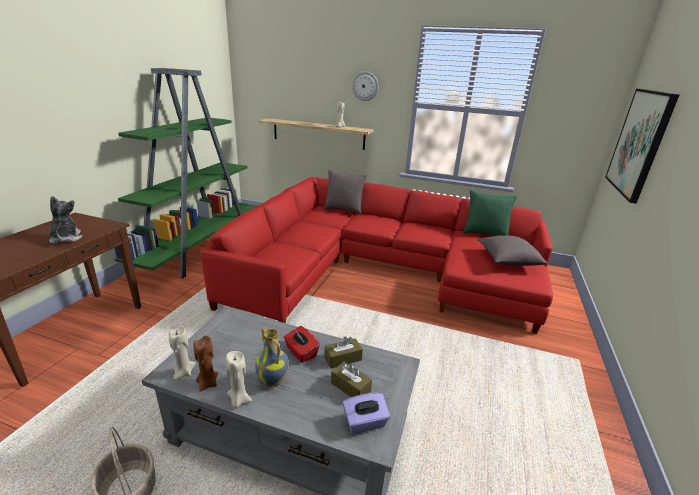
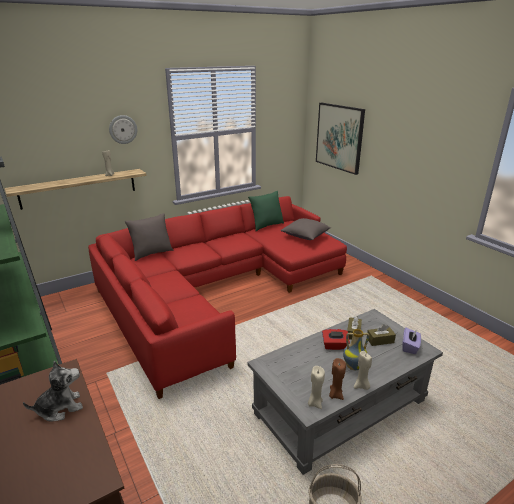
camera: 50 degrees left, 0 degrees up
plush toy [49,196,82,244] -> plush toy turned 135 degrees clockwise [23,361,83,422]

